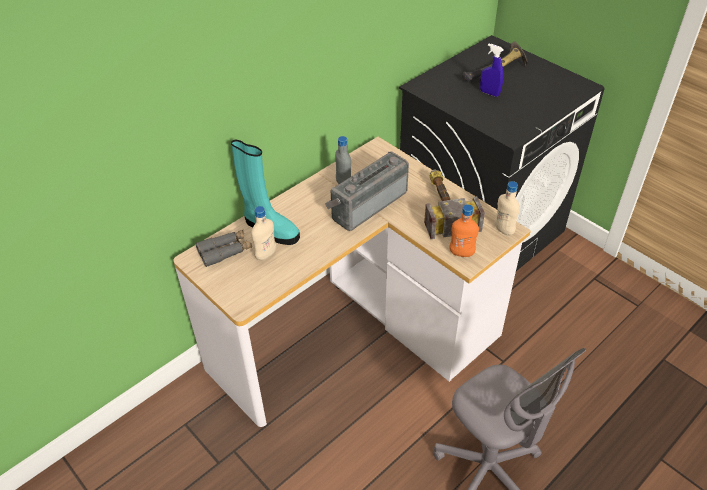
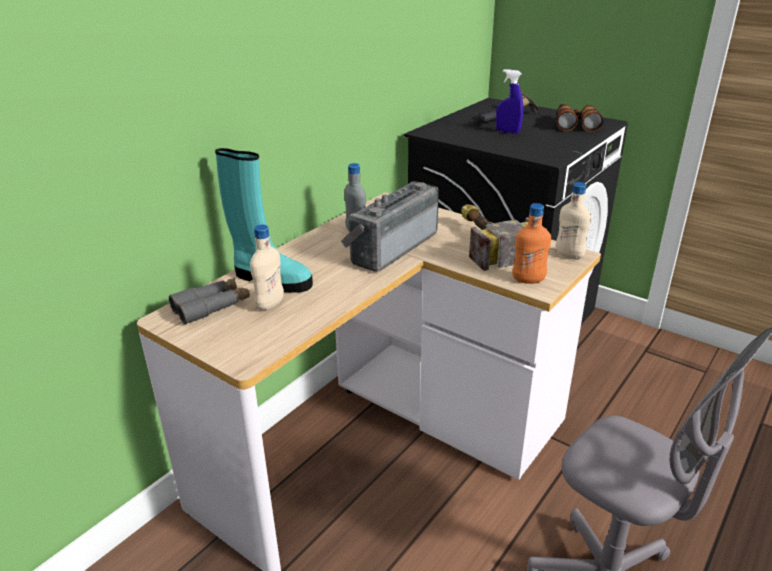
camera: 10 degrees left, 15 degrees down
none -> binoculars [556,104,604,132]

